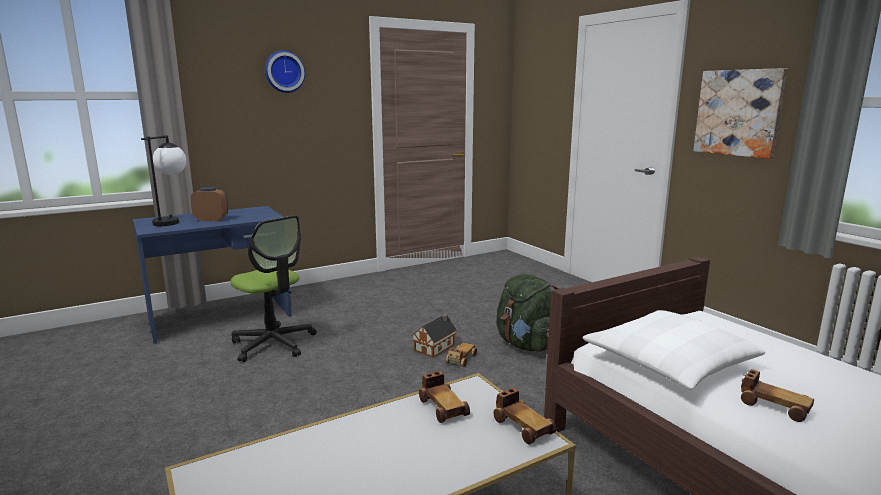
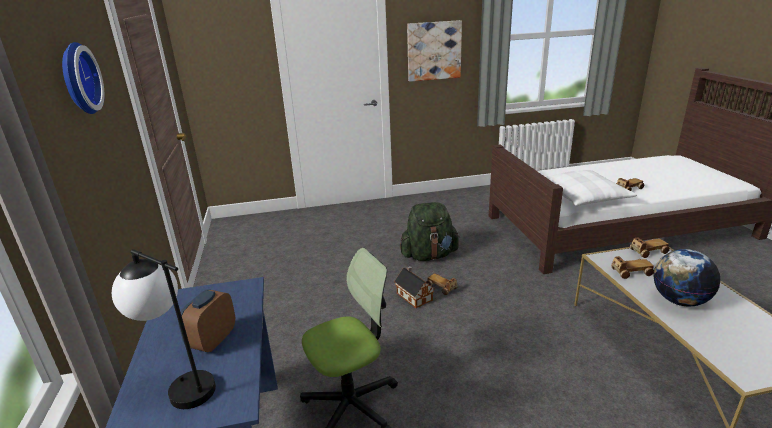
camera: 70 degrees left, 10 degrees up
none -> globe [653,249,720,306]

